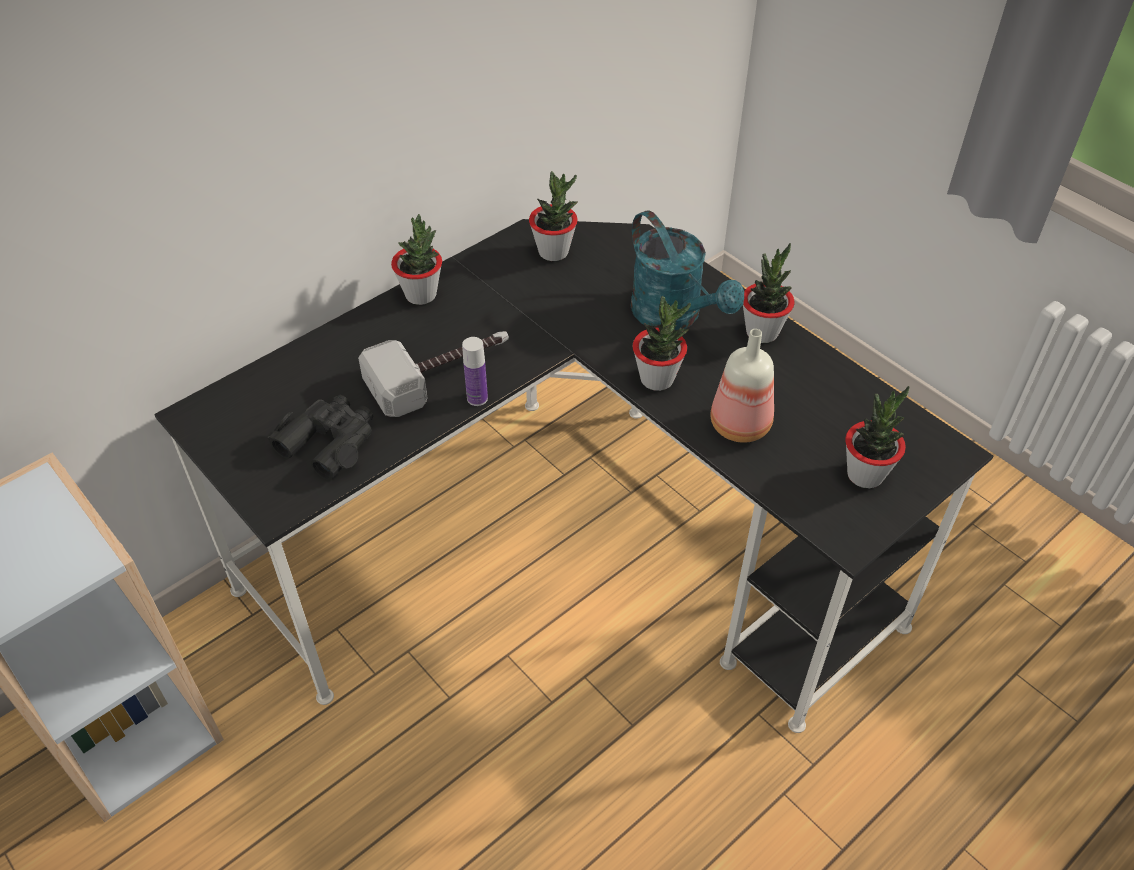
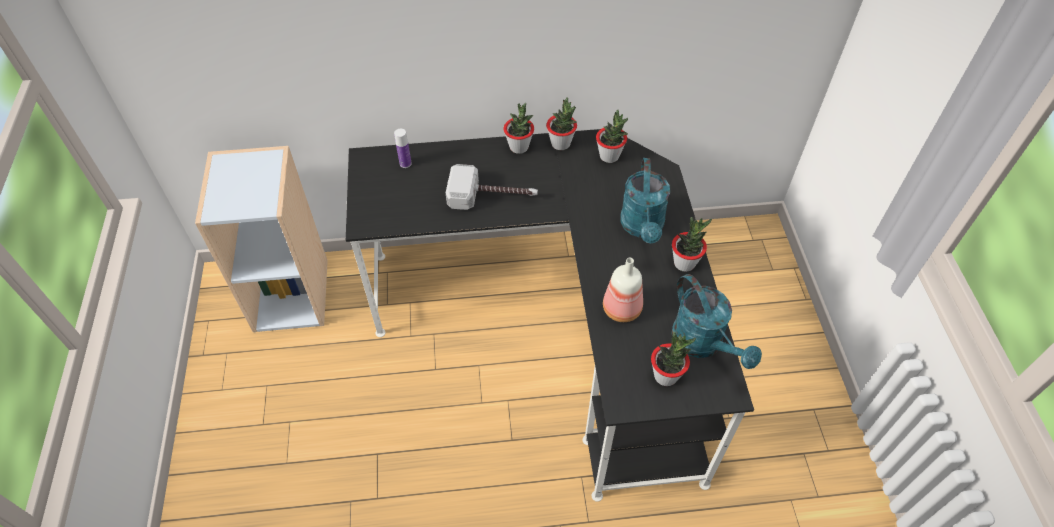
camera: 35 degrees right, 5 degrees up
black binoculars [268,395,373,481] -> none
bottle [462,337,488,406] -> bottle moved to [394,129,412,168]
potted plant [633,296,691,391] -> potted plant moved to [546,97,577,150]
none -> turquoise watering can [671,274,762,369]

